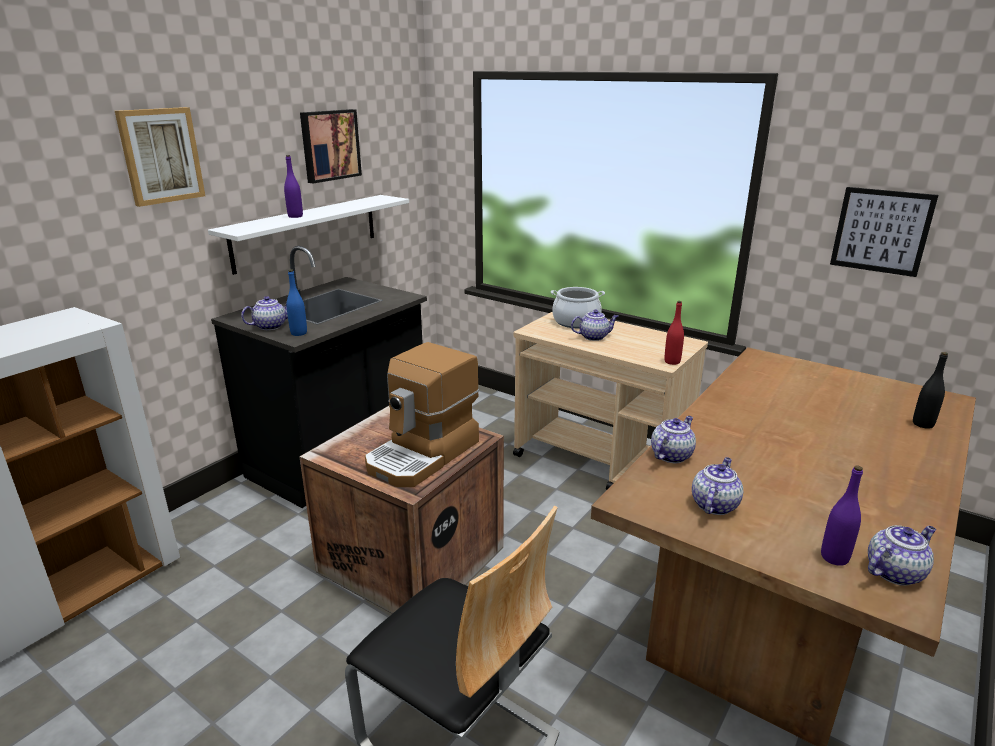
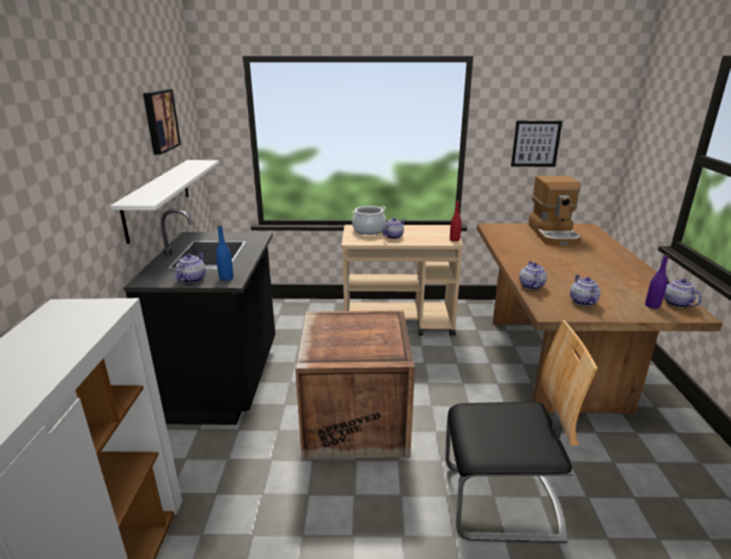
camera: 35 degrees left, 0 degrees up
picture [115,107,205,207] -> none
purple bottle [284,155,303,218] -> none
coffee machine [365,342,479,487] -> coffee machine moved to [528,176,581,245]
teapot [868,525,936,586] -> teapot turned 45 degrees counterclockwise [664,277,702,308]
black bottle [913,352,948,429] -> none

